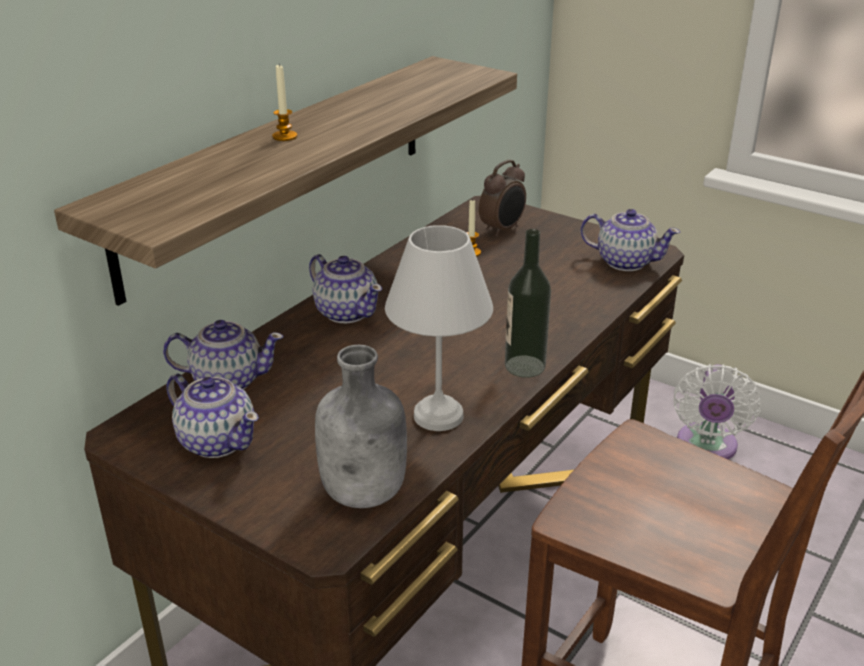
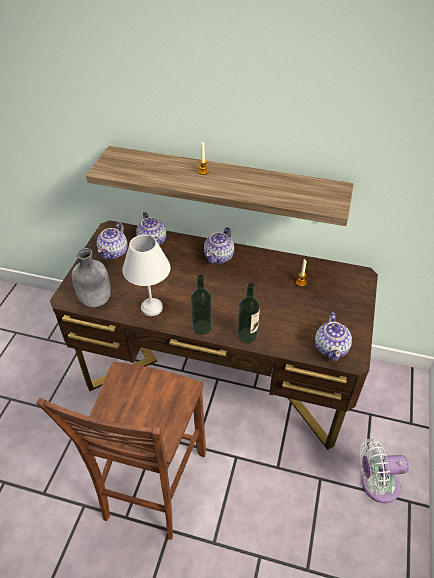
camera: 70 degrees right, 15 degrees up
alarm clock [479,160,526,237] -> none
none -> bottle [237,282,260,343]

